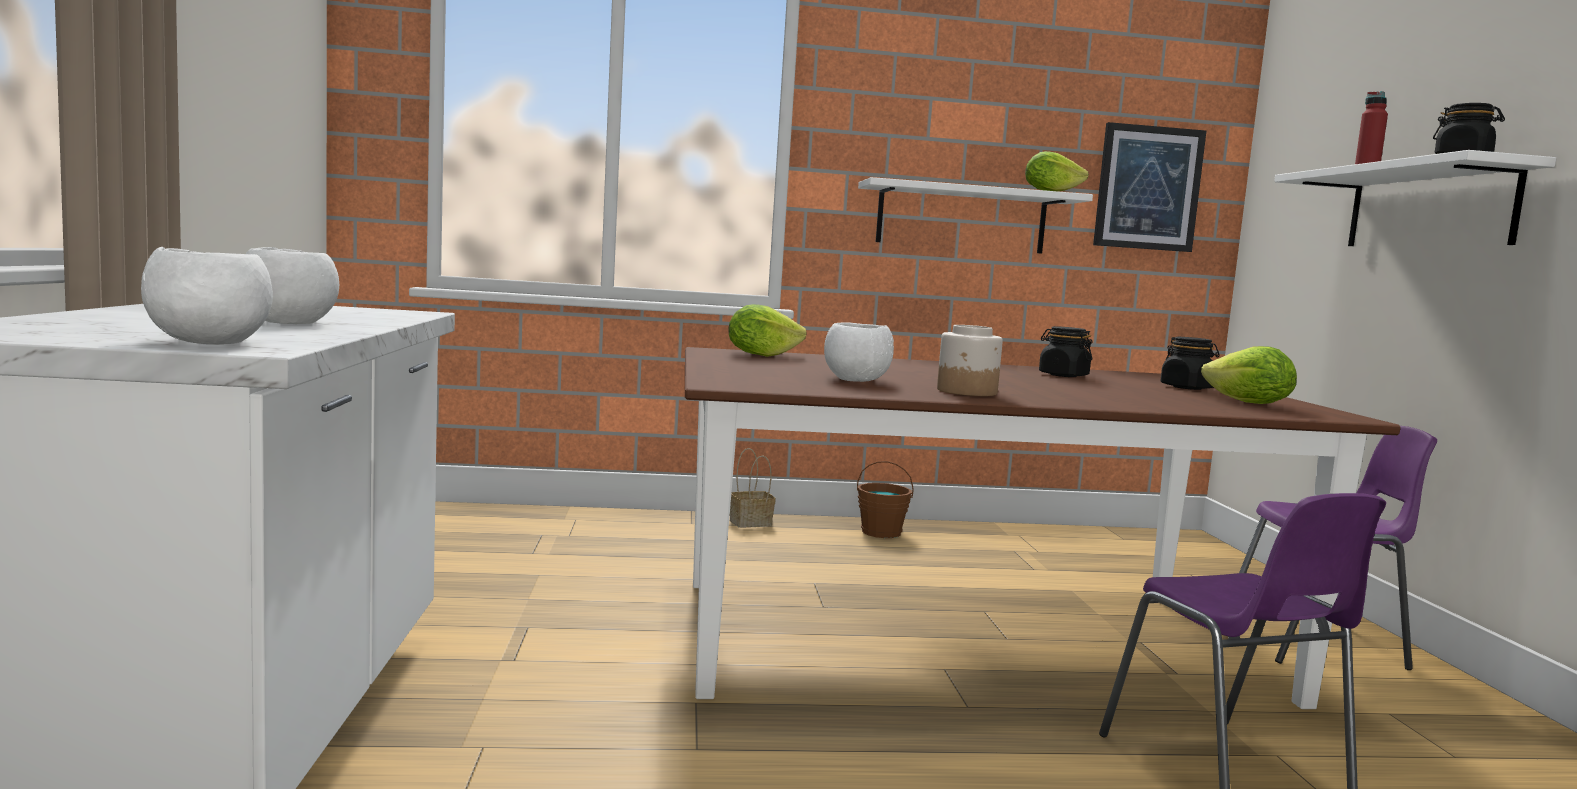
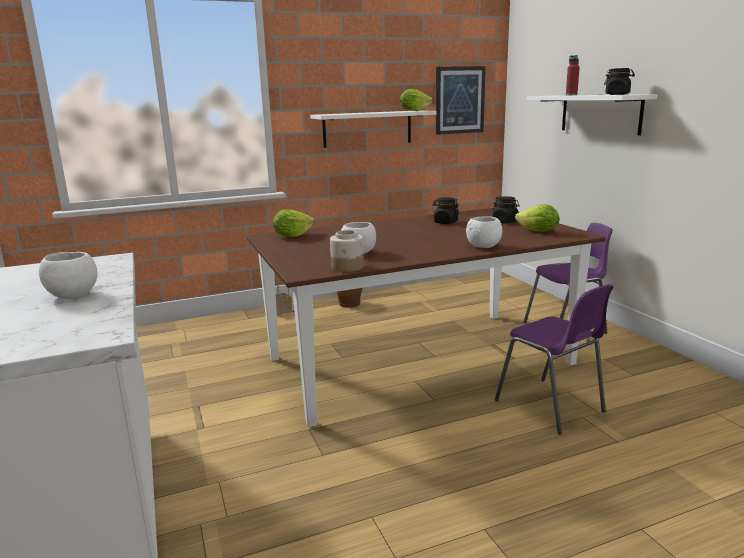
camera: 15 degrees left, 10 degrees up
white bowl [141,247,273,344] -> white bowl moved to [466,216,502,248]
jar [937,325,1003,396] -> jar moved to [330,230,364,272]

